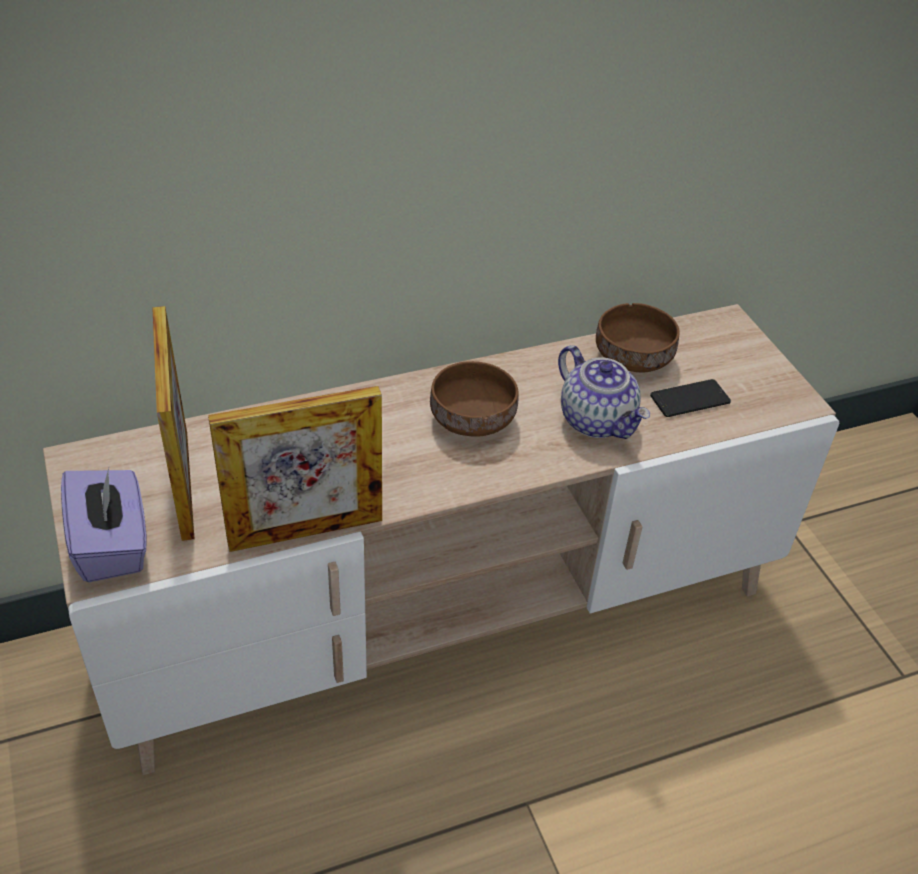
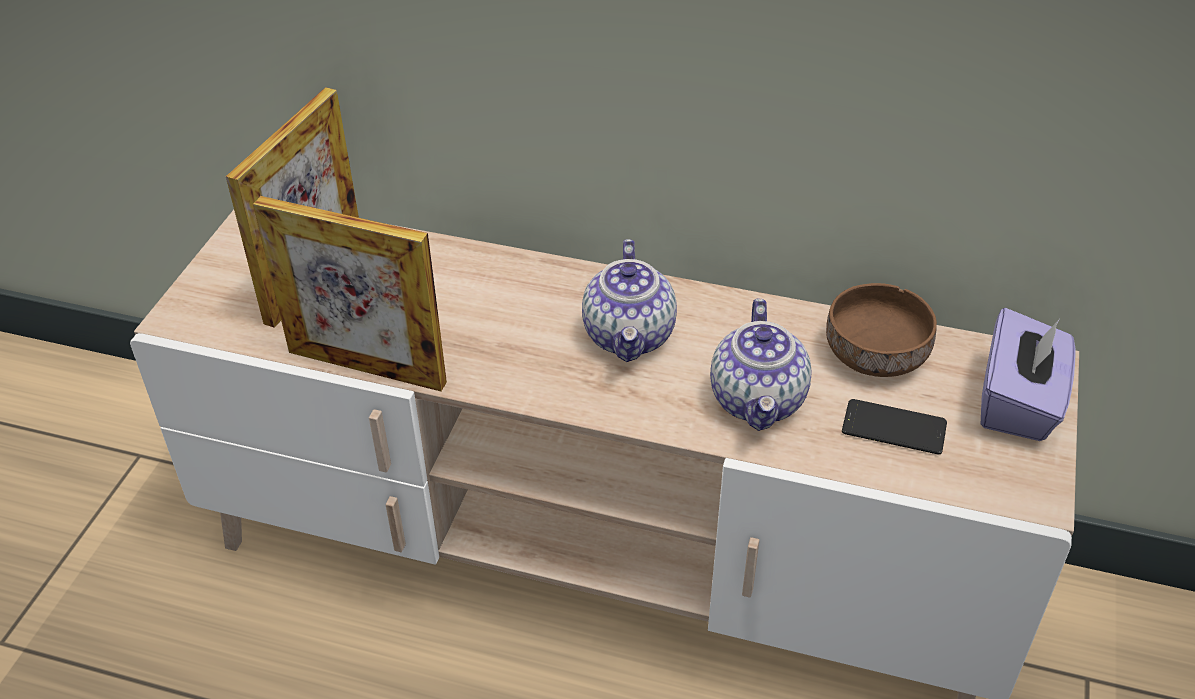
camera: 40 degrees right, 0 degrees up
purple tissue box [61,468,147,582] -> purple tissue box moved to [981,308,1076,441]
brown bowl [430,361,519,437] -> teapot [582,239,677,362]

